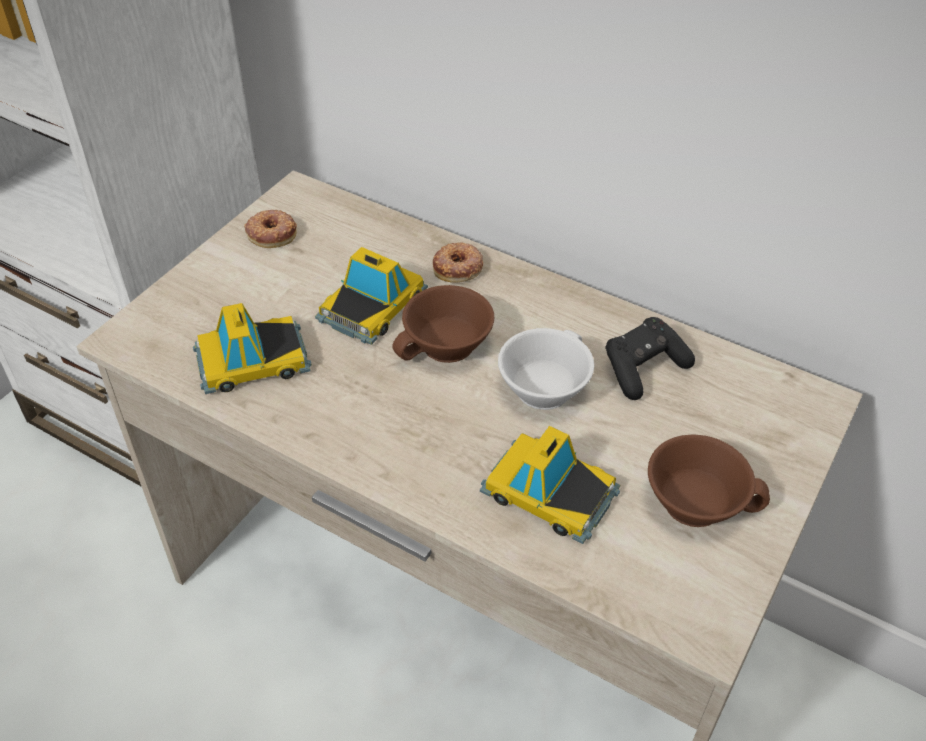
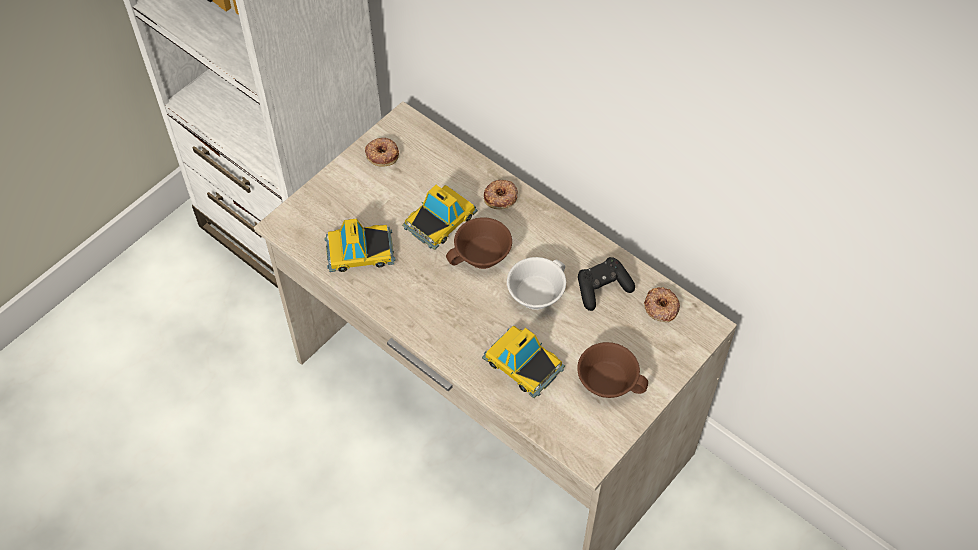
camera: 10 degrees right, 10 degrees up
none -> donut [644,287,680,322]

